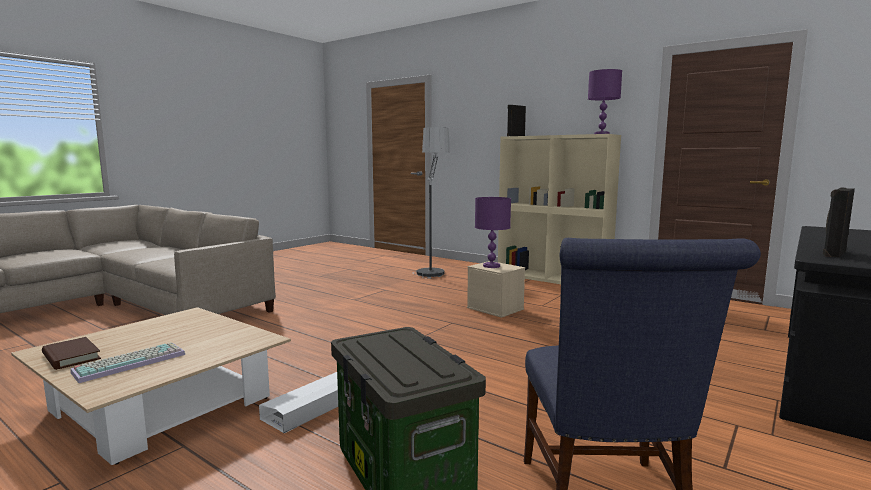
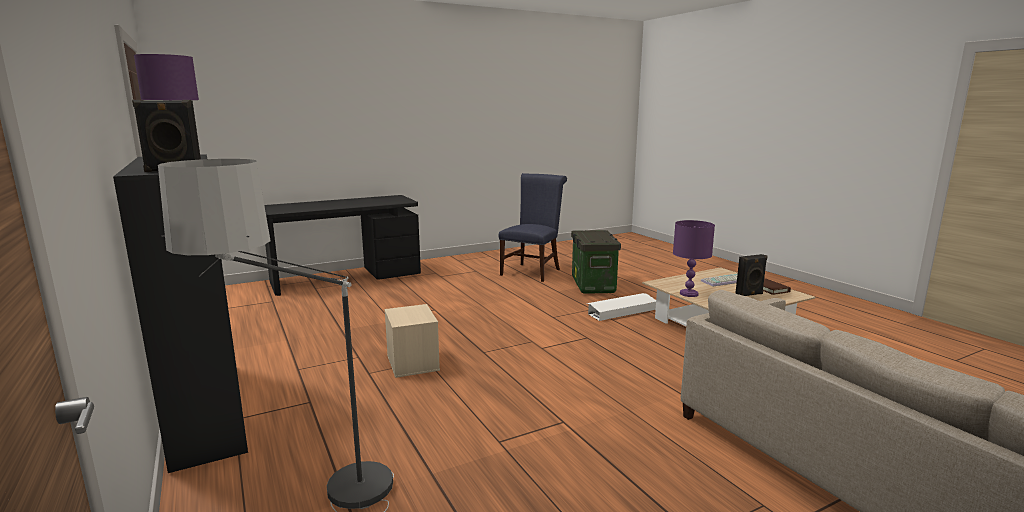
camera: 155 degrees left, 5 degrees up
purple table lamp [475,197,511,268] -> purple table lamp moved to [673,220,715,297]
beige bookcase [498,134,621,284] -> black bookcase [113,154,248,473]
black speaker [823,188,855,258] -> black speaker moved to [735,254,768,296]

